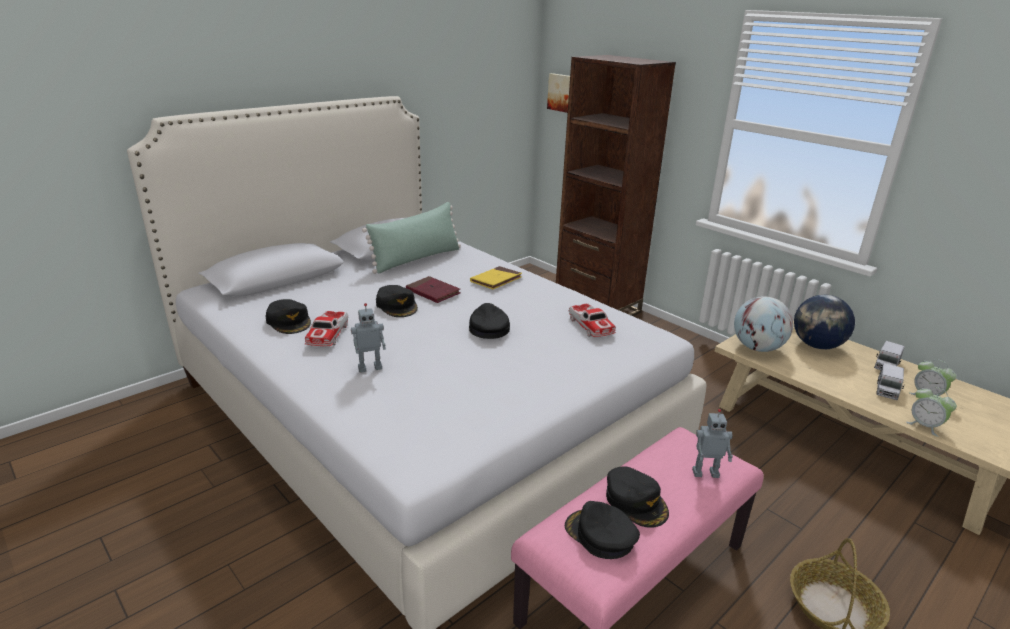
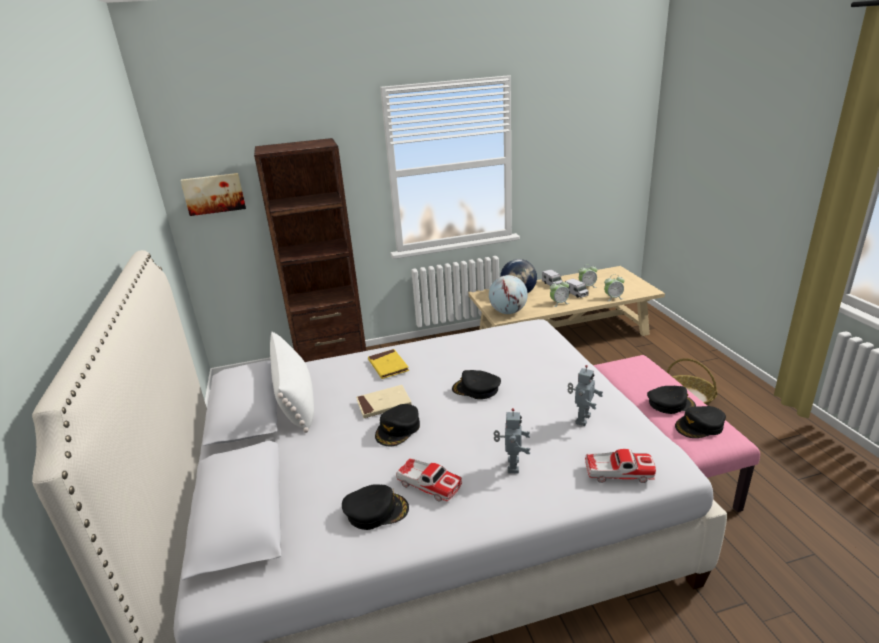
camera: 60 degrees left, 0 degrees up
green pillow [362,202,461,274] -> white pillow [270,332,314,433]
black cap [376,285,418,317] -> black cap turned 120 degrees clockwise [375,404,420,446]
red book [406,276,461,303] -> beige book [356,385,412,418]
toy car [569,303,616,337] -> toy car moved to [585,449,656,483]
toy robot [692,409,733,478] -> toy robot moved to [568,365,603,426]
none -> alarm clock [550,279,569,307]

